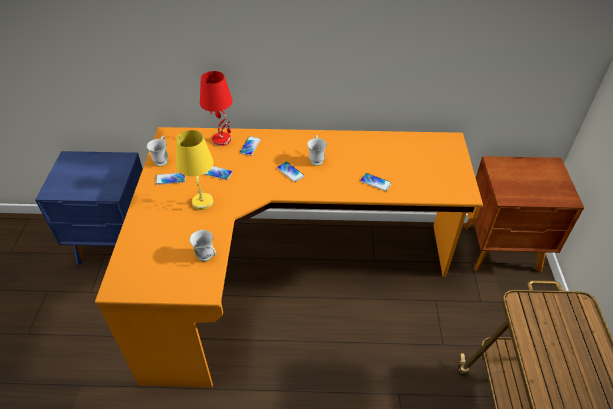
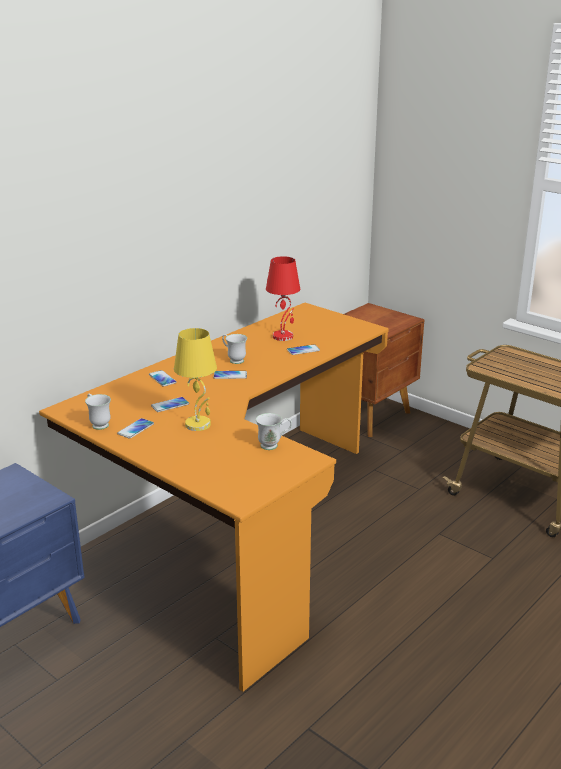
camera: 50 degrees left, 20 degrees down
red table lamp [200,71,233,146] -> red table lamp moved to [266,256,300,341]

